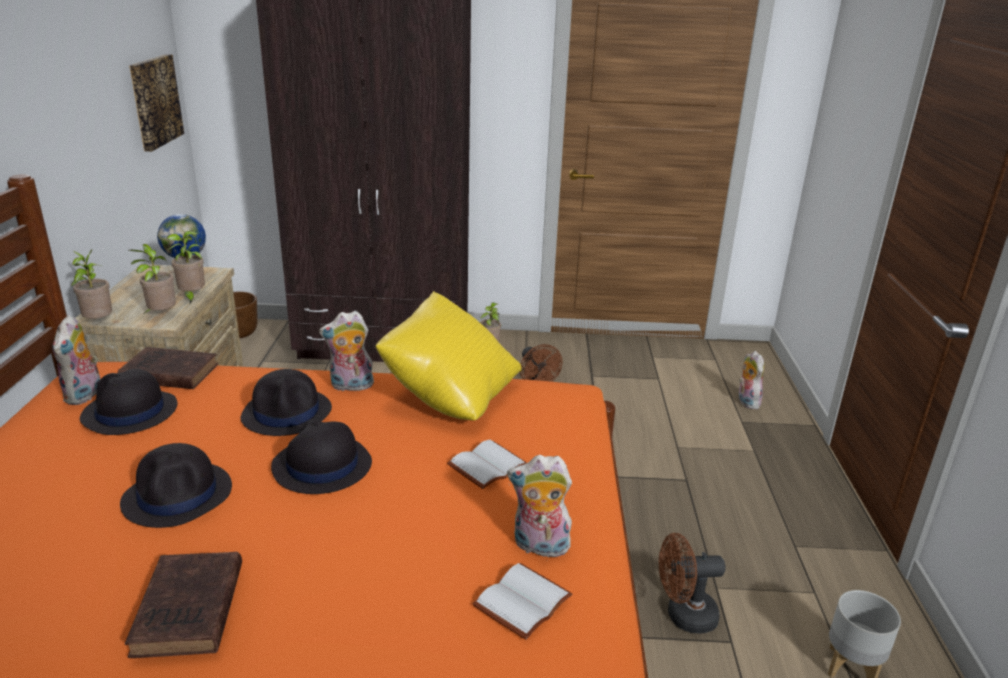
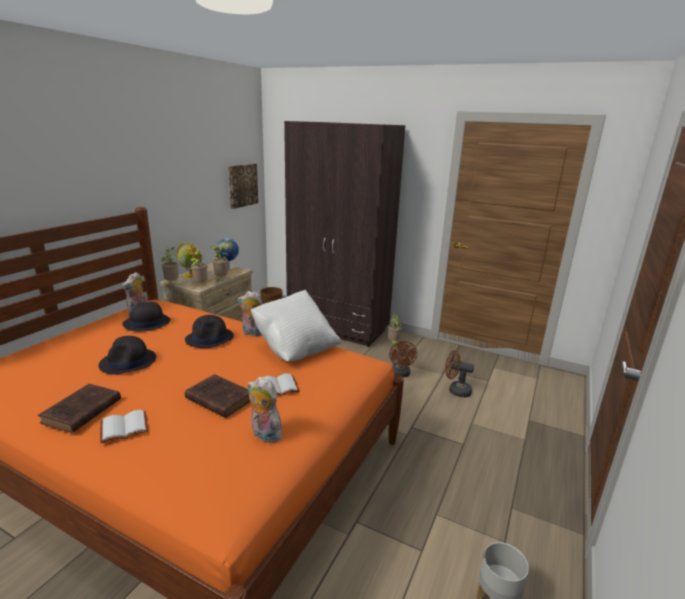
camera: 25 degrees right, 5 degrees down
brown book [118,347,218,389] -> brown book moved to [185,374,250,418]
black hat [271,420,372,494] -> none
yellow pillow [376,291,522,421] -> white pillow [251,290,342,362]
white book [473,563,572,640] -> white book moved to [100,410,148,443]
brown fan [659,533,726,634] -> brown fan moved to [445,350,474,397]
plush toy [738,351,764,410] -> none
none -> globe [177,242,201,278]

